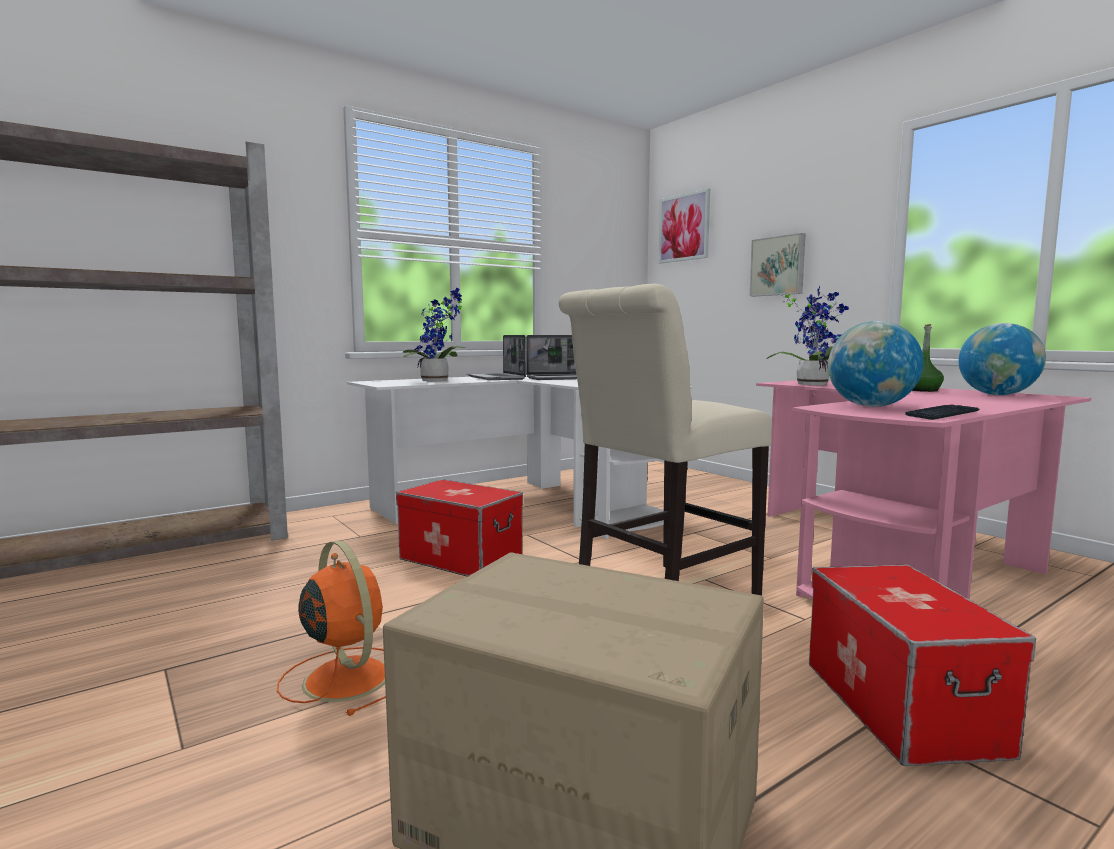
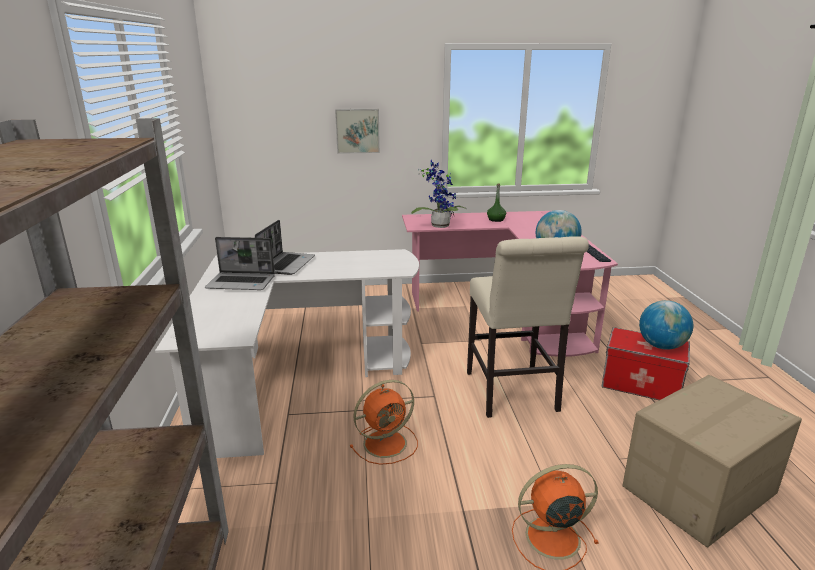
camera: 60 degrees left, 15 degrees up
storage box [396,479,523,577] -> orange fan [350,380,418,465]
potted plant [403,288,467,381] -> none
picture [659,188,710,264] -> none
globe [959,323,1046,395] -> globe moved to [639,300,693,350]

